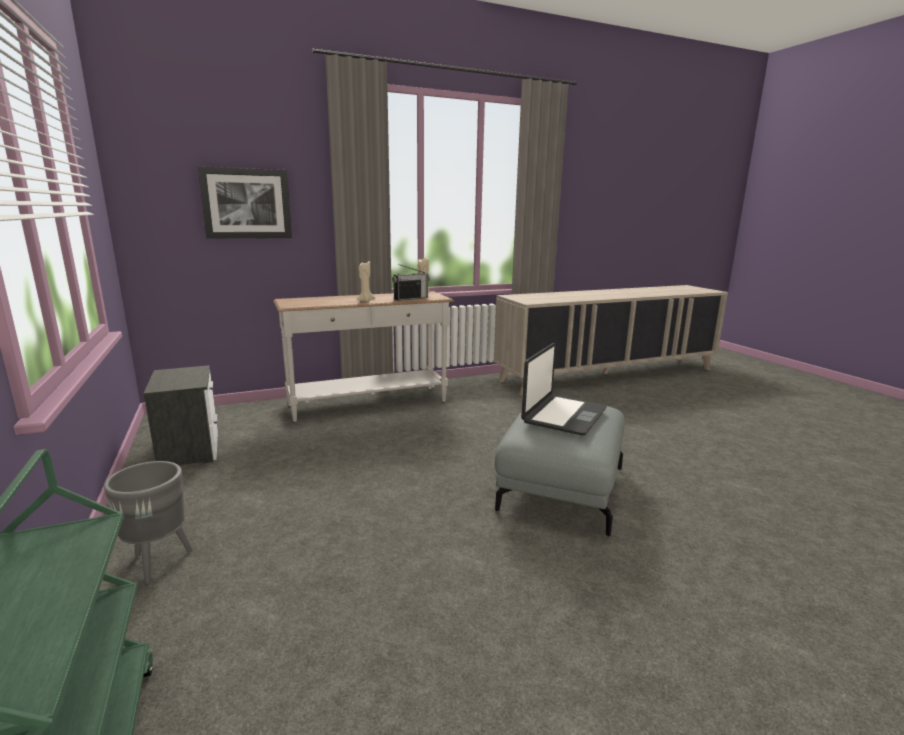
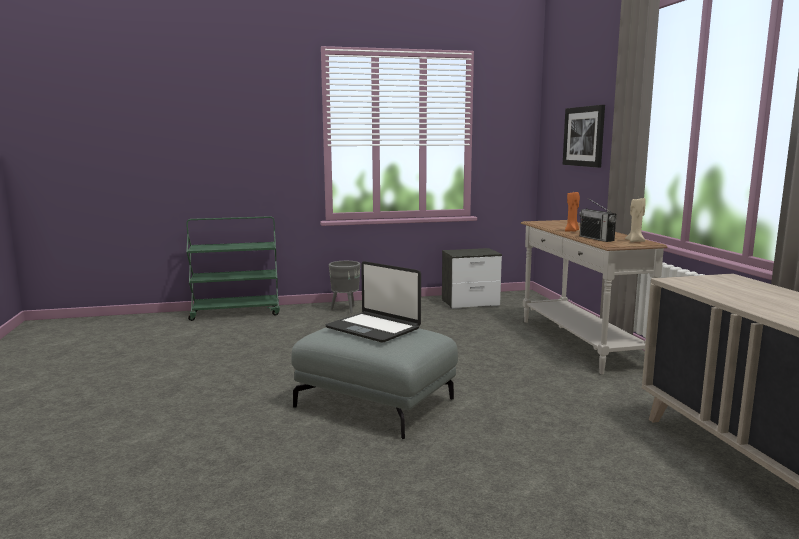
camera: 100 degrees right, 5 degrees down
beige candle [356,261,375,302] -> orange candle [565,192,580,232]

